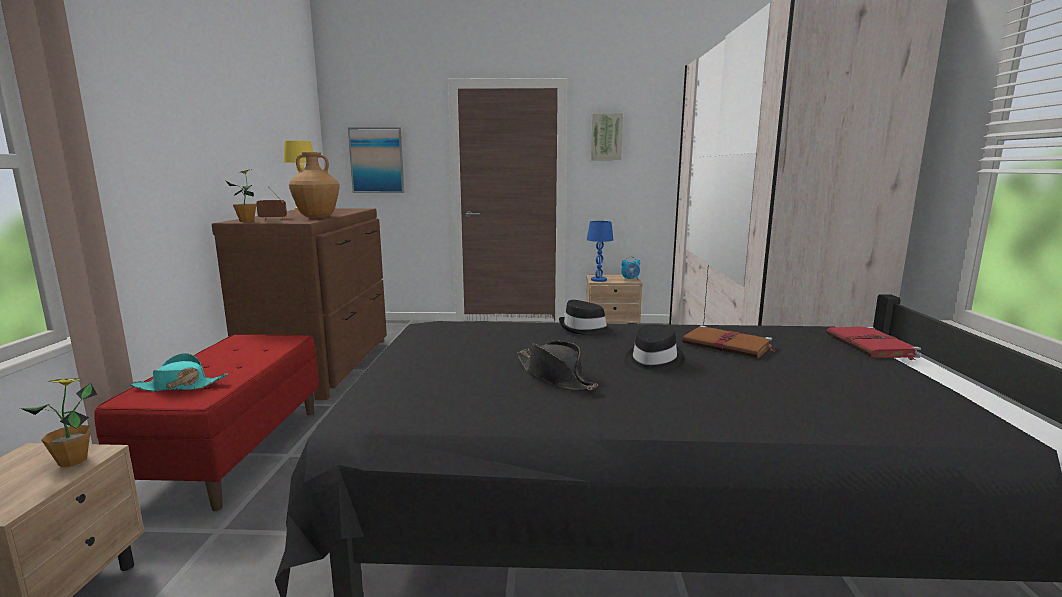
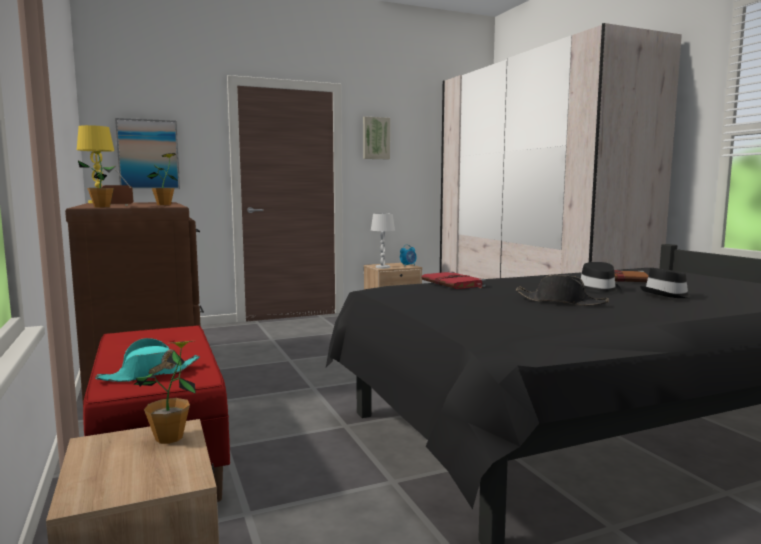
camera: 25 degrees left, 5 degrees down
brown vase [289,152,340,218] -> potted plant [147,153,176,205]
black hat [559,300,613,336] -> black hat moved to [640,268,695,298]
blue table lamp [587,221,614,282] -> white table lamp [371,213,395,269]
red book [826,326,921,360] -> red book moved to [421,272,486,289]

